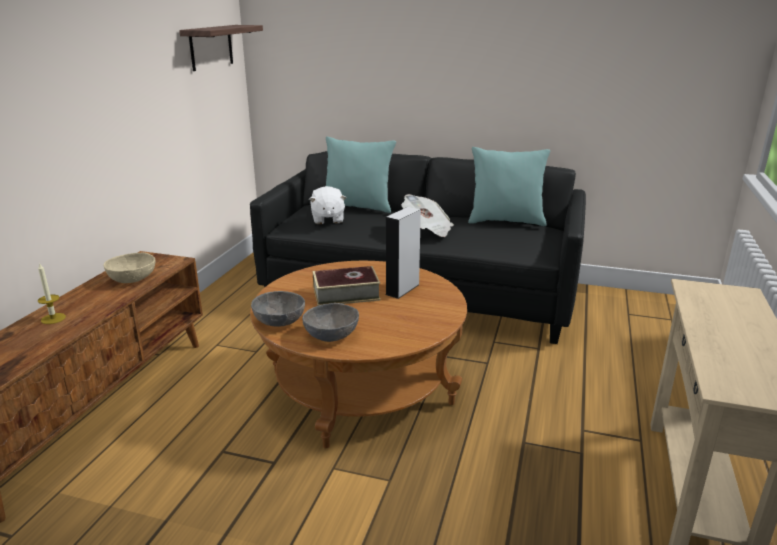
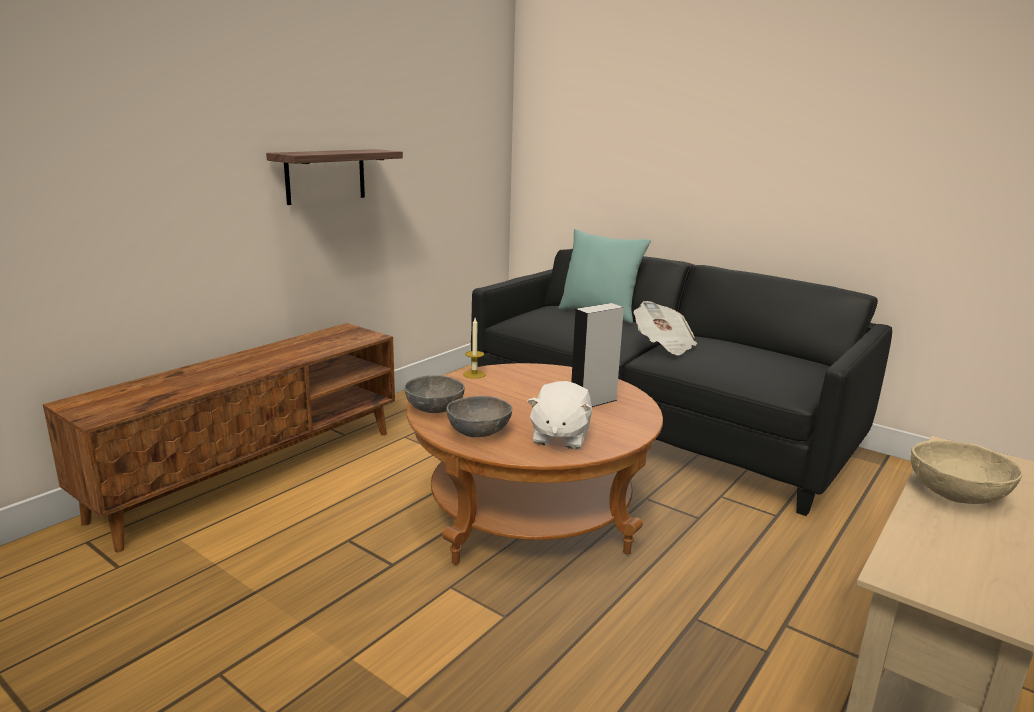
camera: 20 degrees right, 5 degrees down
candle [38,264,66,324] -> candle moved to [464,318,486,379]
beige bowl [103,253,156,283] -> beige bowl moved to [911,440,1023,504]
shelf [179,25,263,71] -> shelf moved to [266,149,403,205]
white plush toy [309,186,347,224] -> white plush toy moved to [527,381,592,449]
book [313,266,380,306] -> none
turquoise pillow [468,147,550,226] -> none

